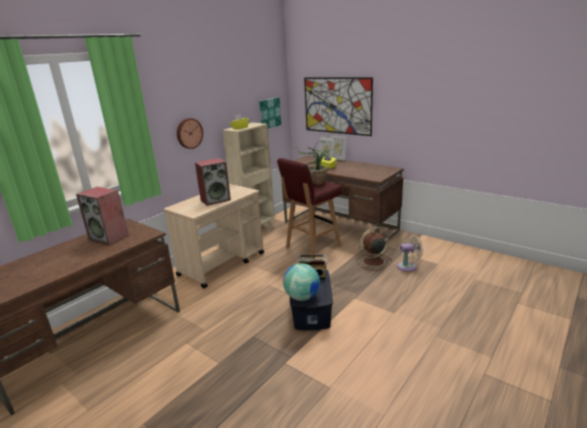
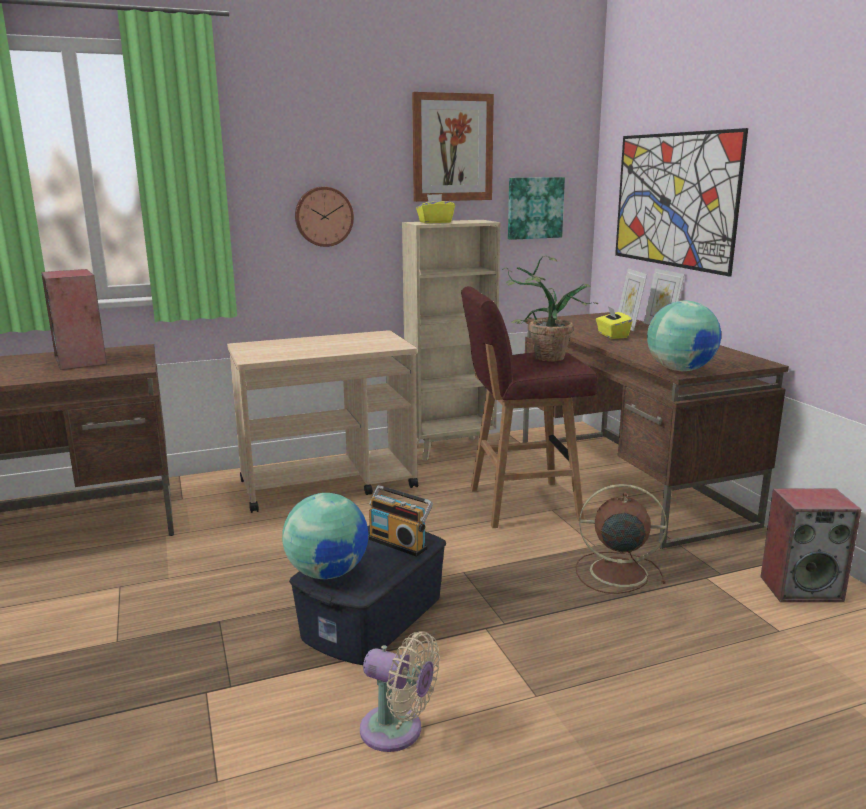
camera: 30 degrees right, 5 degrees down
speaker [195,158,231,206] -> speaker moved to [760,489,862,602]
beige fan [397,235,423,272] -> beige fan moved to [360,631,440,752]
none -> picture [412,92,494,202]
none -> globe [647,301,721,371]

